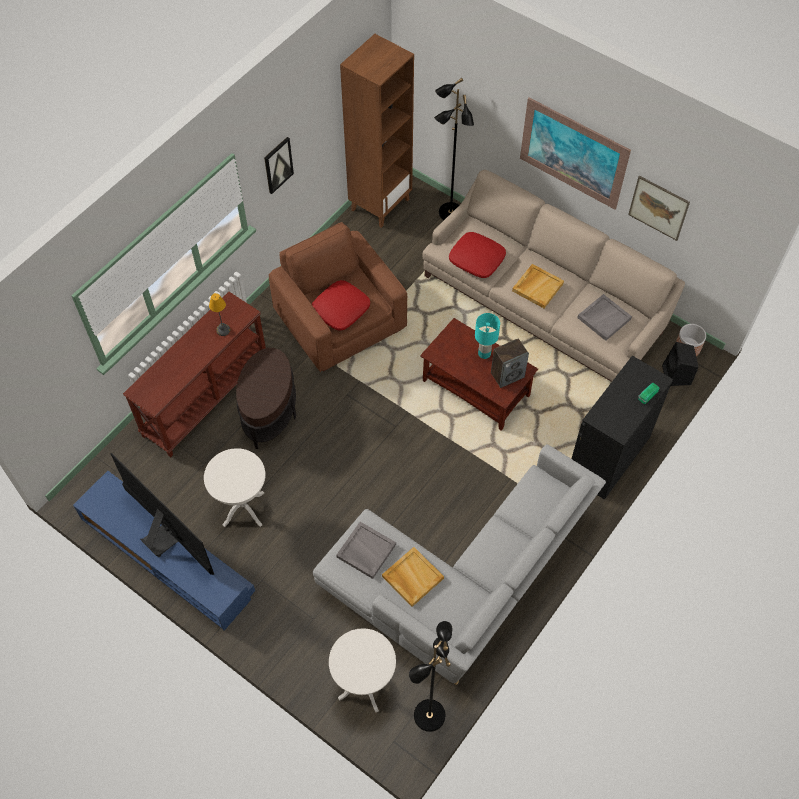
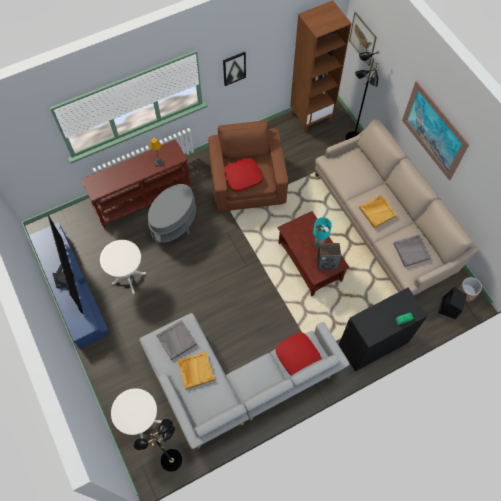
camera: 25 degrees right, 5 degrees up
brown side table [236,348,296,449] -> grey side table [148,184,196,245]
red pillow [449,232,506,278] -> red pillow moved to [276,332,321,376]
picture [628,176,690,241] -> picture moved to [349,12,377,66]

